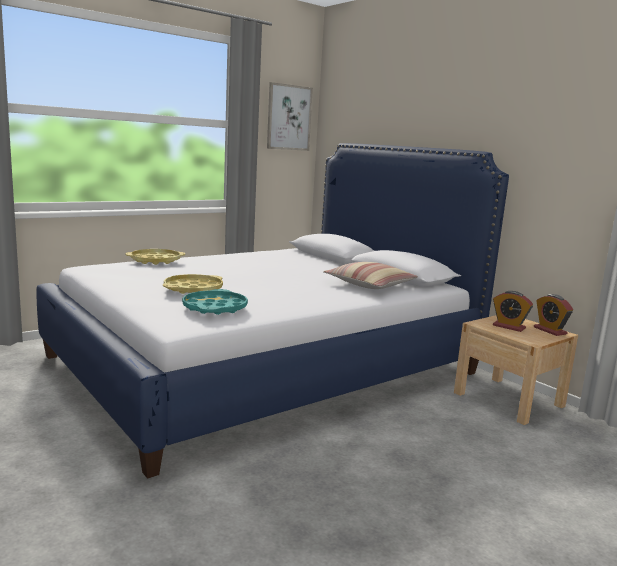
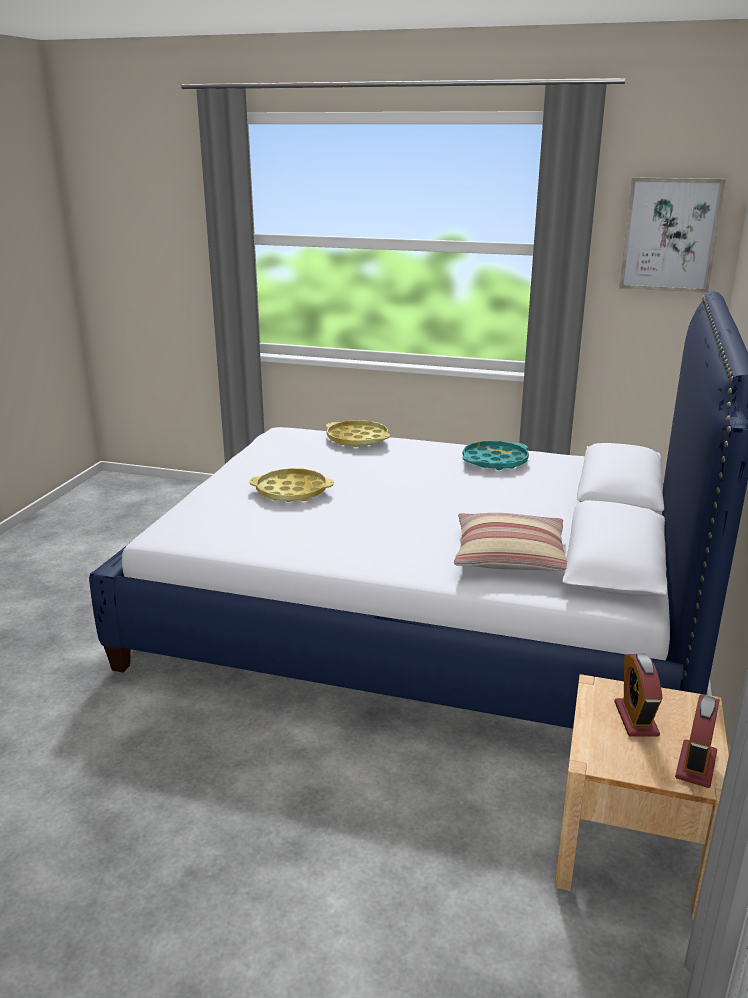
camera: 55 degrees right, 10 degrees up
turquoise tray [182,289,248,315] -> turquoise tray moved to [462,441,529,470]

